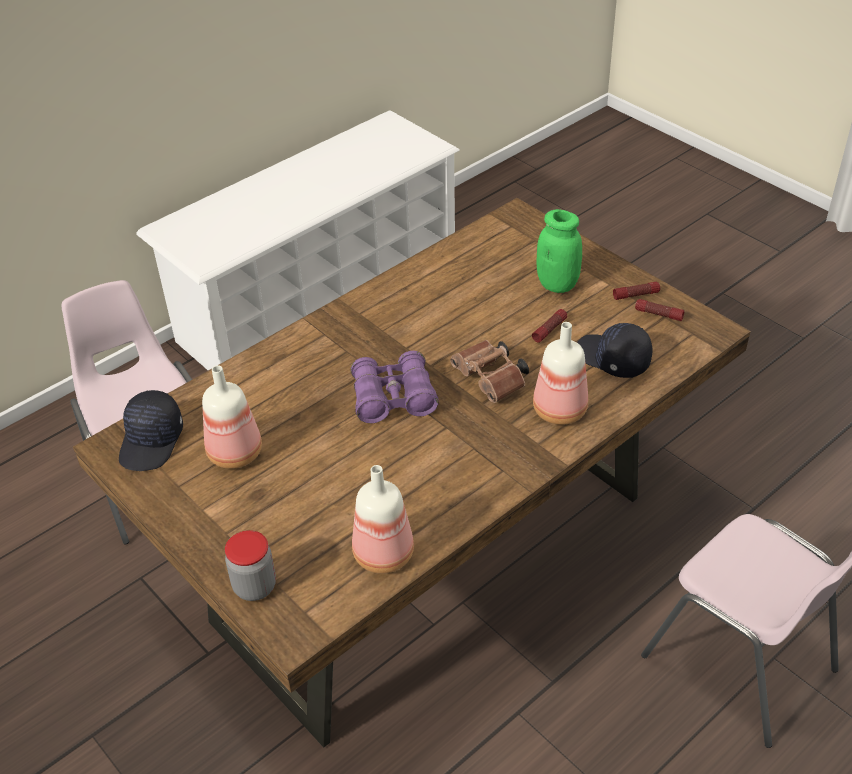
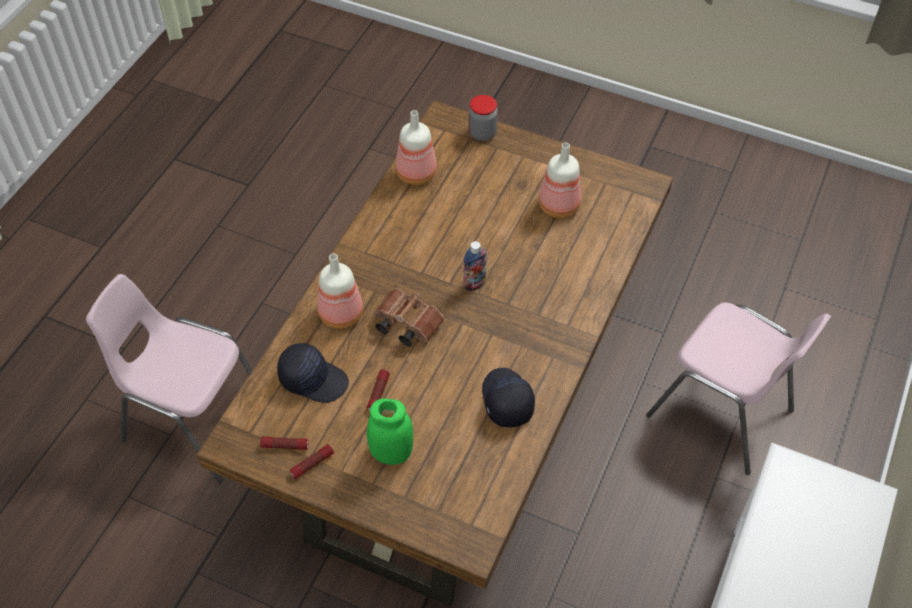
camera: 155 degrees right, 10 degrees up
black cap [119,390,183,471] -> black cap moved to [482,368,535,427]
purple binoculars [350,351,438,423] -> bottle [463,241,487,291]

